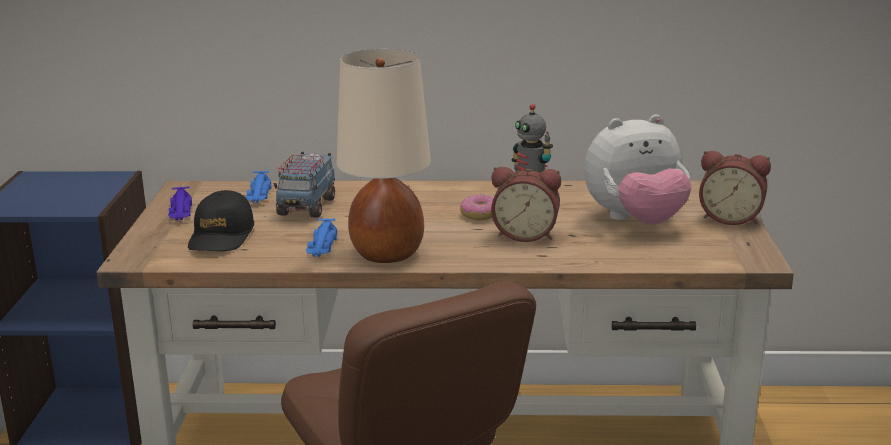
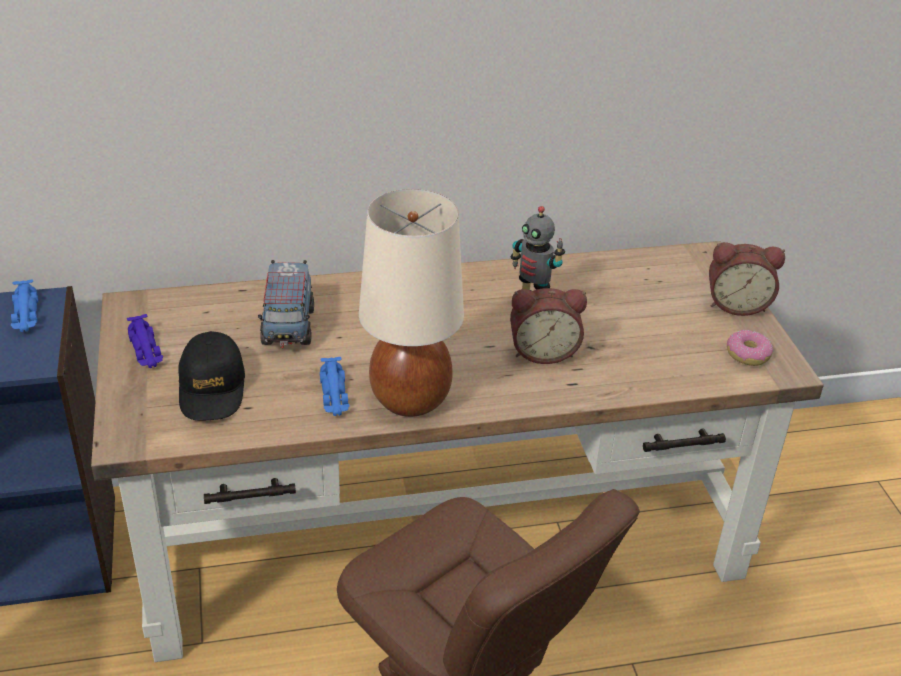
camera: 15 degrees left, 15 degrees up
blue toy car [245,171,271,203] -> blue toy car moved to [11,279,38,332]
donut [460,194,494,220] -> donut moved to [727,330,773,366]
plush toy [584,115,692,225] -> none

